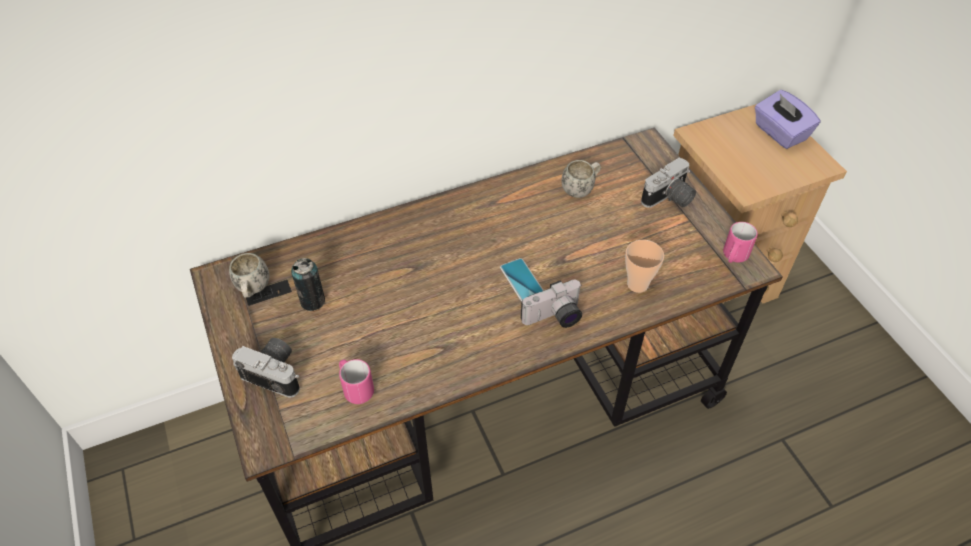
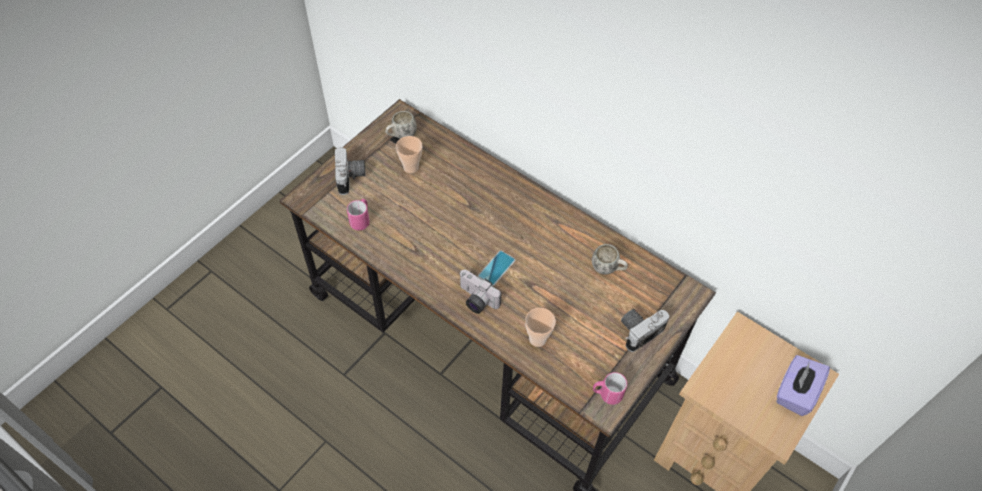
camera: 60 degrees right, 5 degrees up
can [291,258,325,311] -> cup [396,136,422,173]
camera [641,157,696,208] -> camera turned 120 degrees clockwise [621,309,669,352]

